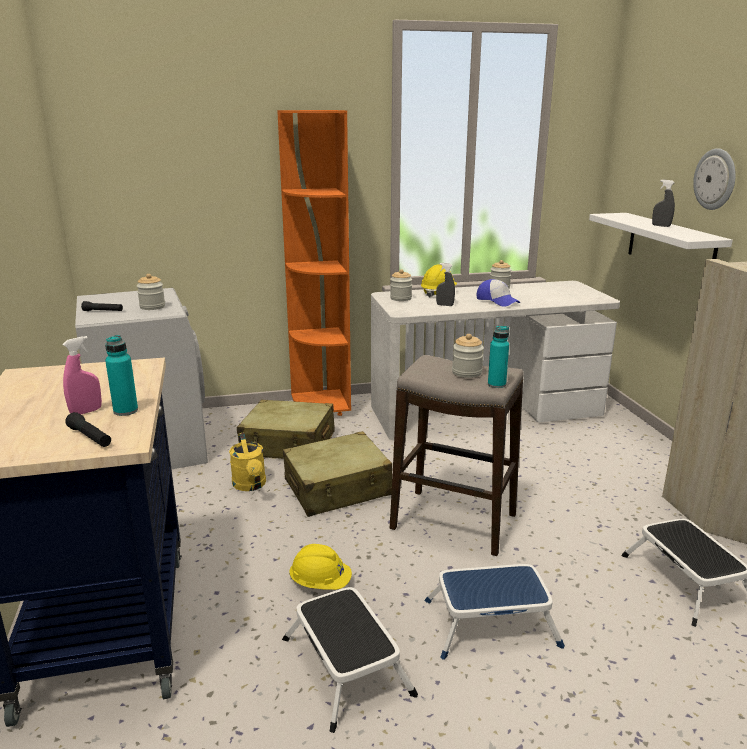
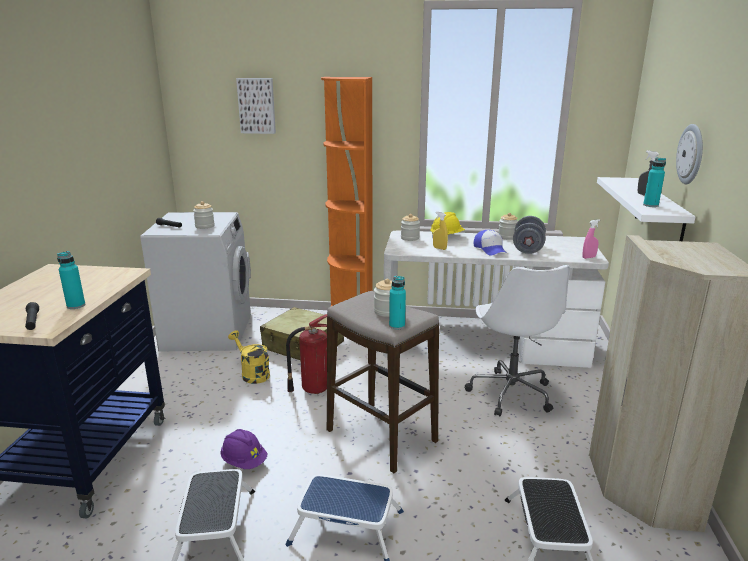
camera: 20 degrees right, 0 degrees up
pink spray bottle [62,336,102,414] -> pink spray bottle moved to [582,219,600,259]
yellow watering can [229,433,266,491] -> yellow watering can turned 135 degrees clockwise [228,330,270,384]
beige suitcase [283,431,392,517] -> fire extinguisher [286,314,327,394]
yellow hard hat [289,544,352,590] -> purple hard hat [220,429,267,469]
grey spray bottle [436,263,455,306] -> yellow spray bottle [433,212,448,250]
none -> picture [236,78,276,134]
none -> white office chair [465,265,570,416]
none -> grey dumbbell [513,216,546,254]
none -> turquoise bottle [643,157,666,207]

